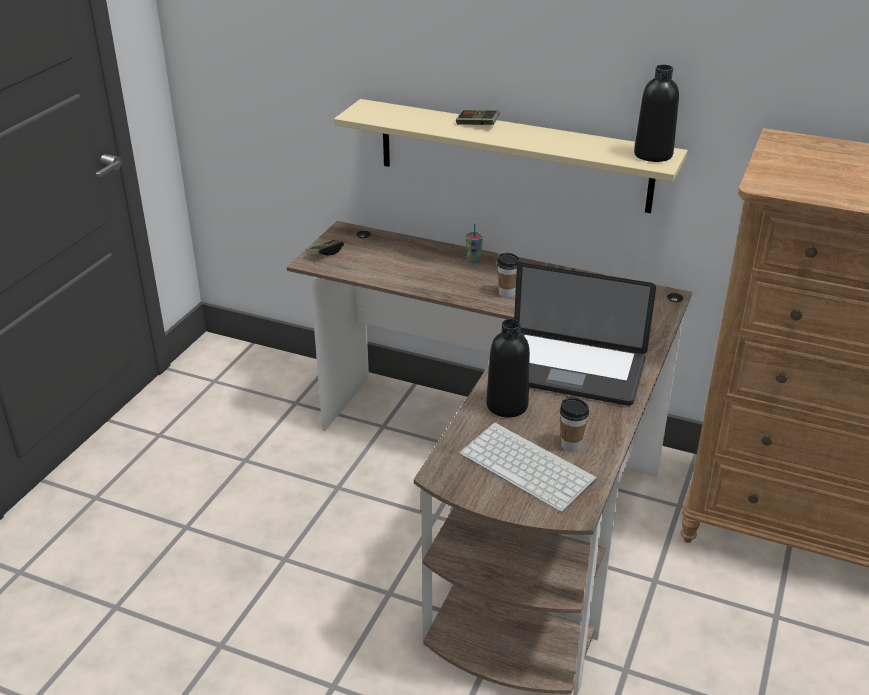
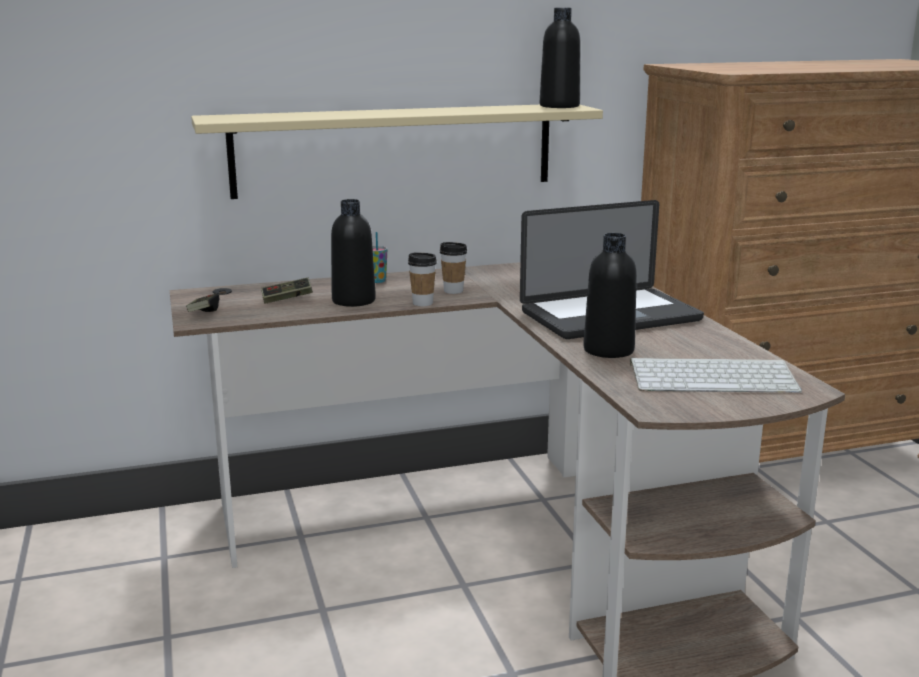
camera: 40 degrees left, 15 degrees down
game controller [456,110,500,125] -> game controller moved to [261,278,313,303]
cup [560,397,589,452] -> cup moved to [408,253,437,306]
none -> black bottle [331,199,376,307]

